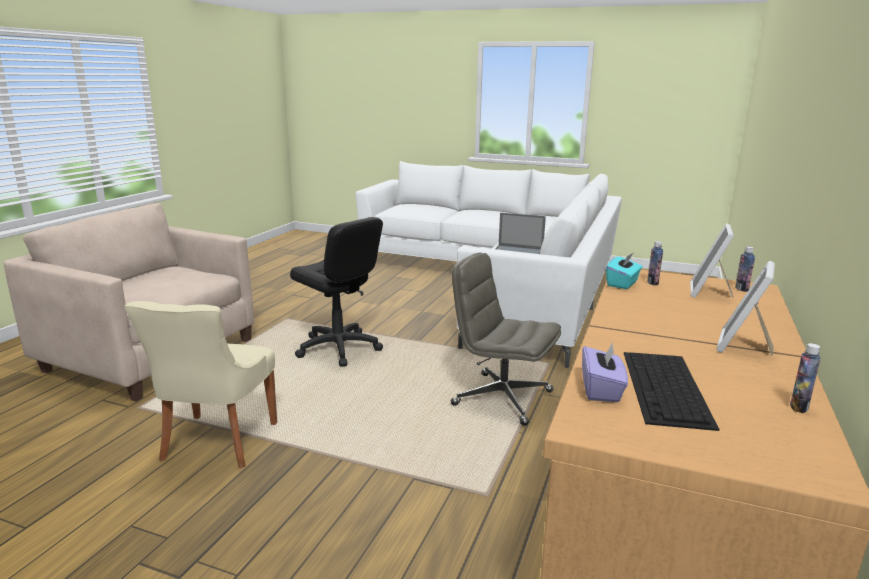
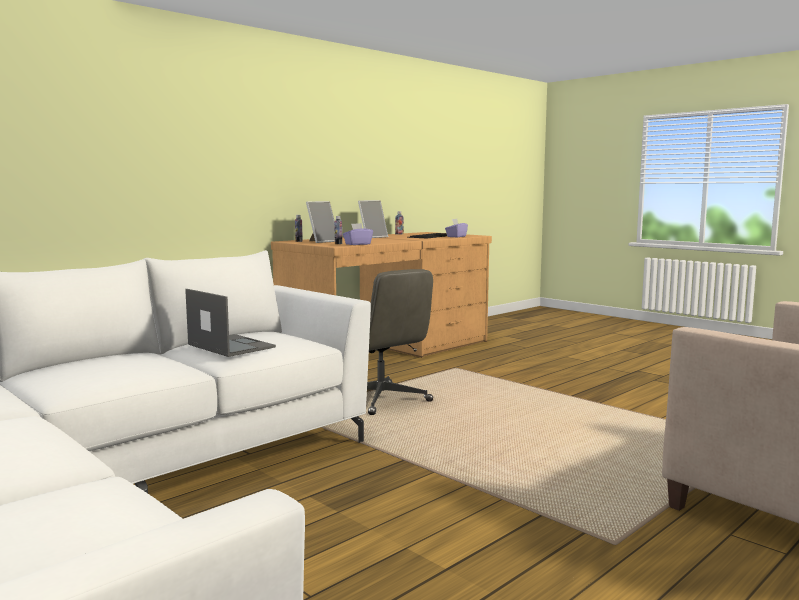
camera: 155 degrees left, 10 degrees down
beige chair [124,301,277,468] -> none
black office chair [290,217,383,367] -> none
turquoise tissue box [606,253,642,289] -> purple tissue box [343,223,373,245]

